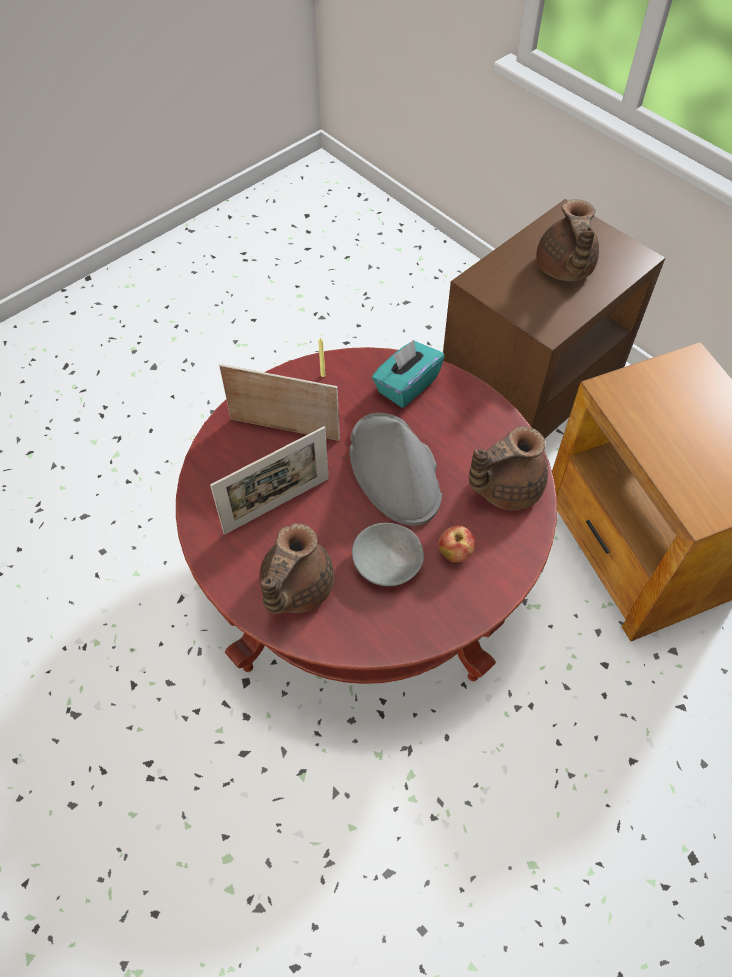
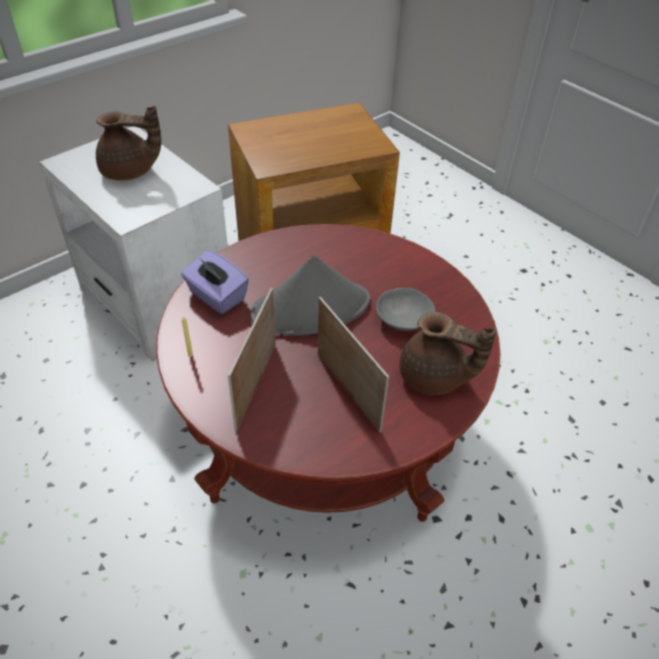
camera: 90 degrees left, 10 degrees down
turquoise tissue box [372,340,445,408] -> purple tissue box [181,250,249,314]
apple [439,525,475,562] -> none
brown side table [443,199,665,439] -> white side table [39,126,228,361]
brown teapot [469,426,548,510] -> none

